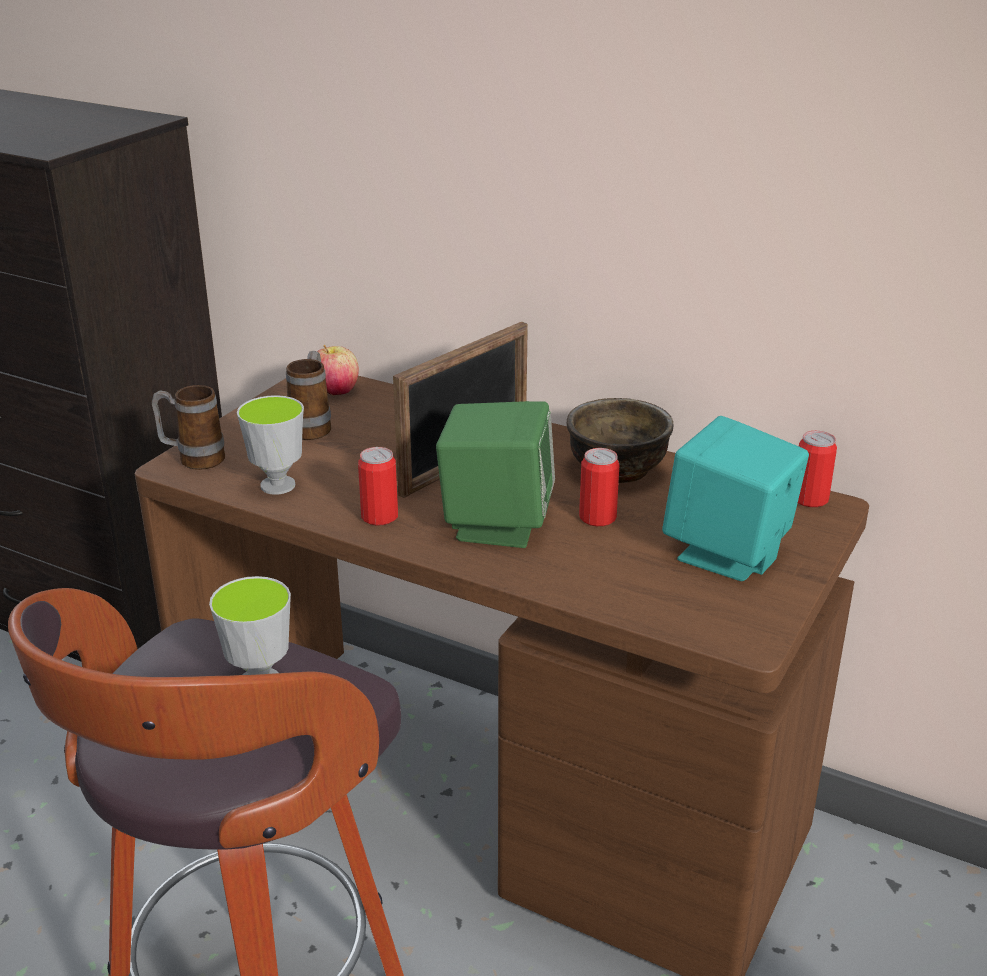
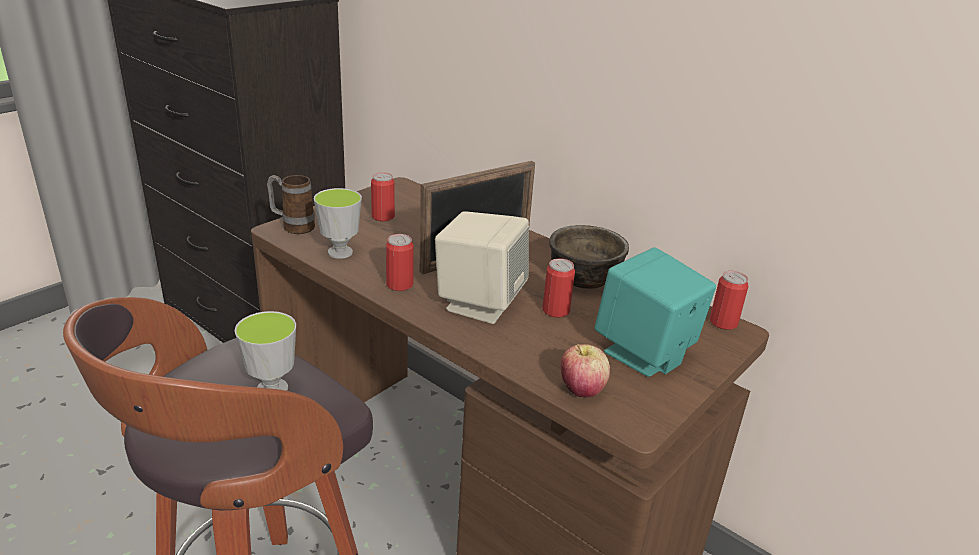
camera: 10 degrees right, 0 degrees up
mug [286,351,331,440] -> can [371,172,395,221]
apple [317,345,359,395] -> apple moved to [561,344,610,397]
green speaker [436,401,555,548] -> beige speaker [435,211,529,324]

